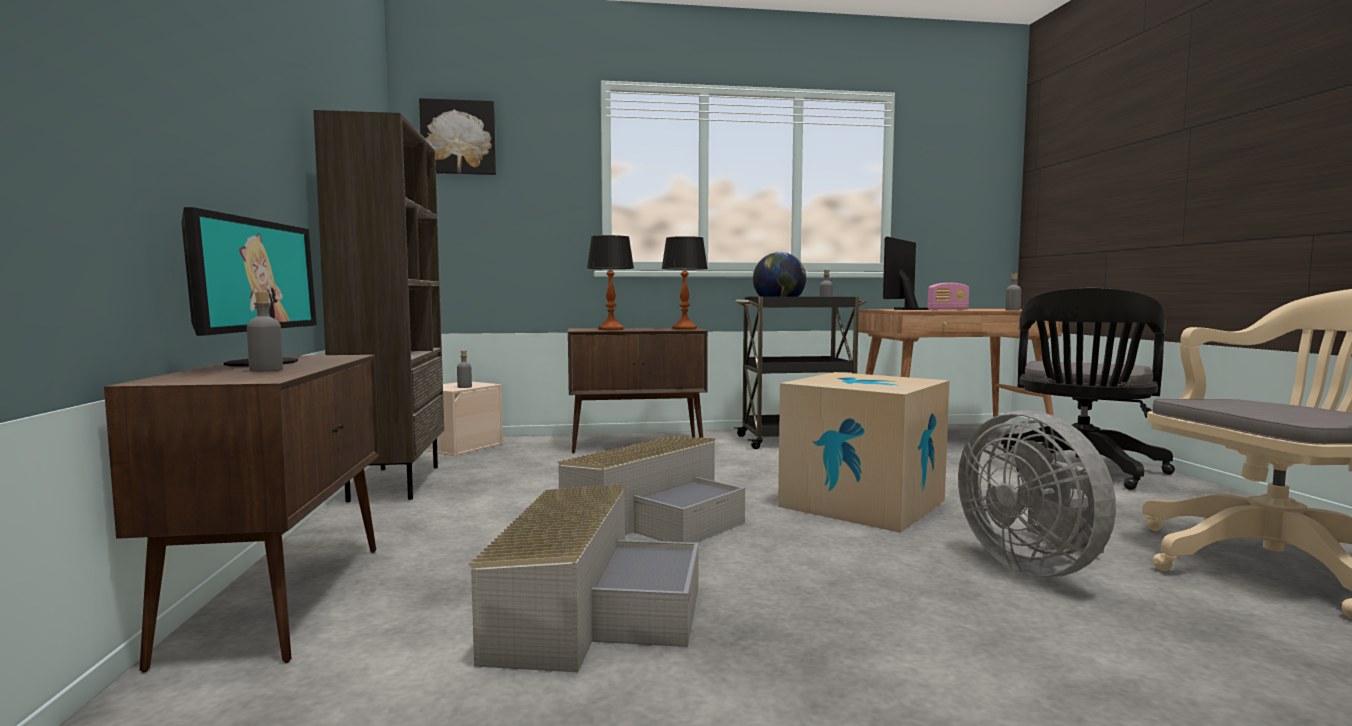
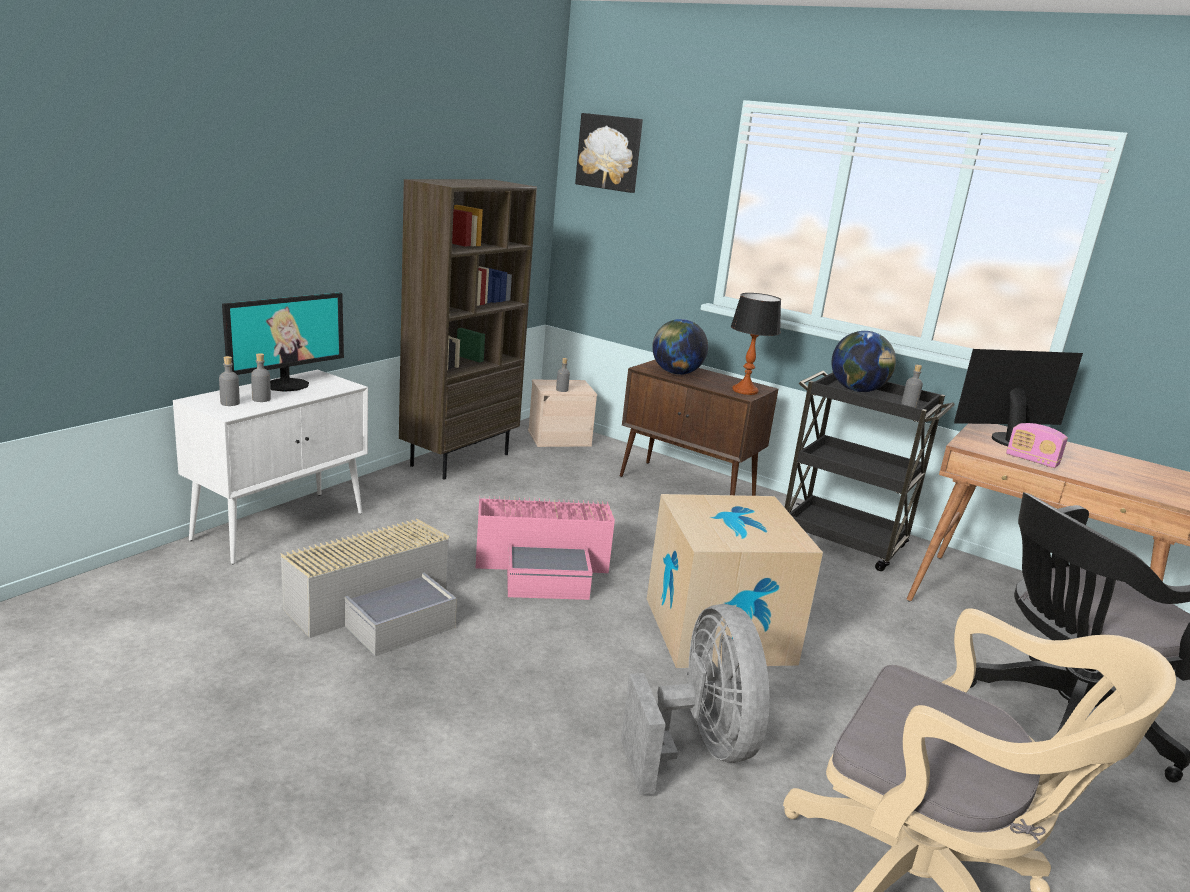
camera: 40 degrees right, 15 degrees up
brown cabinet [104,355,379,673] -> white cabinet [173,370,368,564]
grey storage box [558,436,745,543] -> pink storage box [476,497,615,600]
table lamp [587,235,634,330] -> globe [652,319,708,375]
grey fan [958,410,1116,577] -> grey fan turned 150 degrees clockwise [621,604,770,795]
grey bottle [1005,274,1021,311] -> grey bottle moved to [219,356,240,406]

